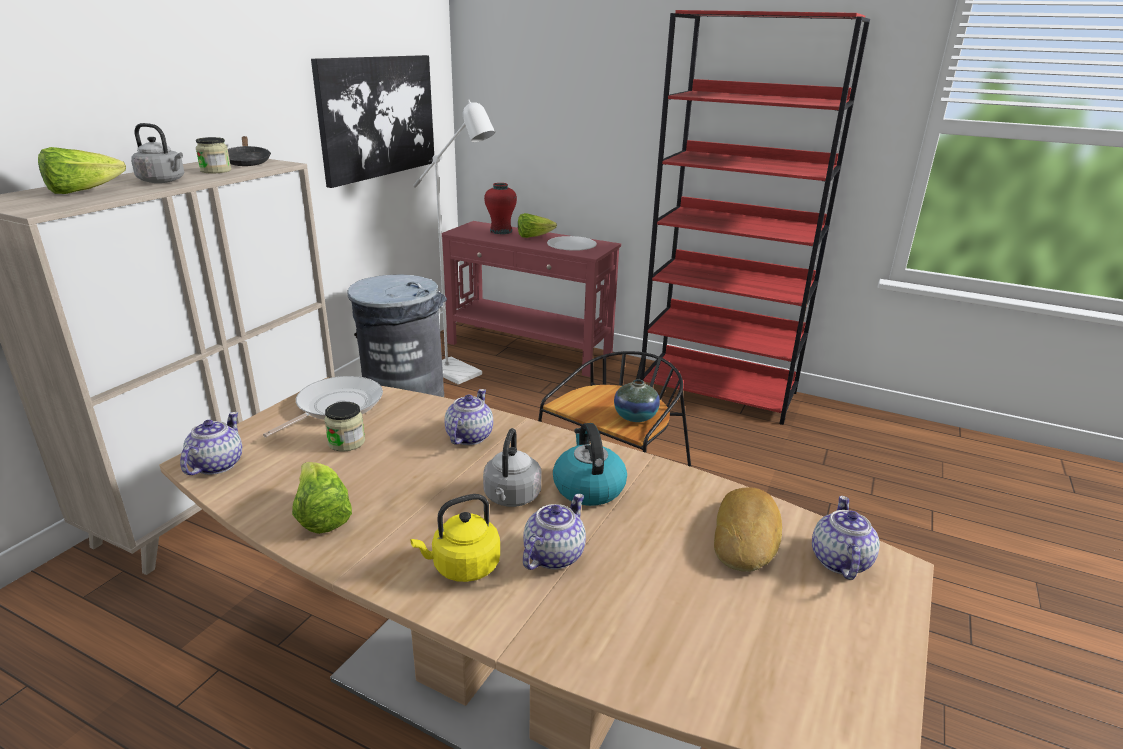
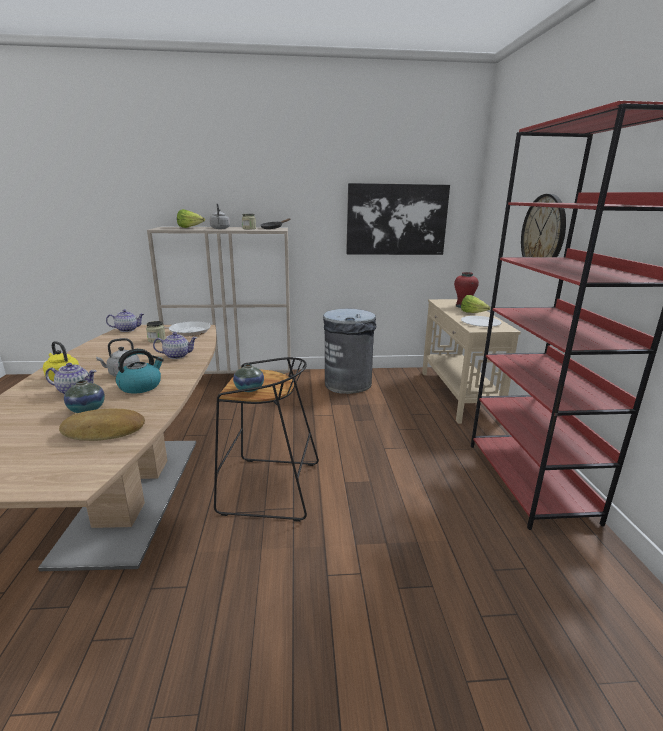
camera: 60 degrees right, 5 degrees down
lettuce [292,462,352,534] -> none
white floor lamp [413,100,495,385] -> none
red console table [442,221,621,377] -> beige console table [422,299,521,424]
teapot [812,496,880,580] -> none
none -> vase [64,380,105,413]
none -> wall clock [521,194,566,257]

